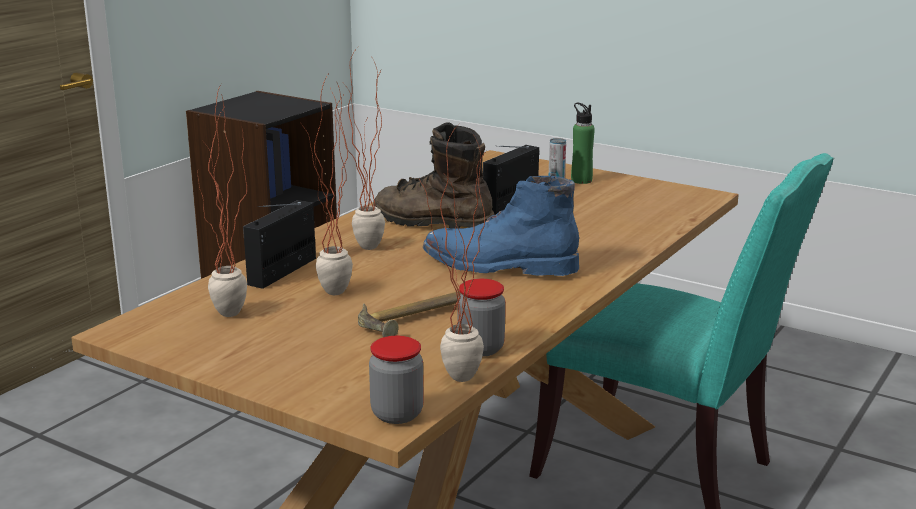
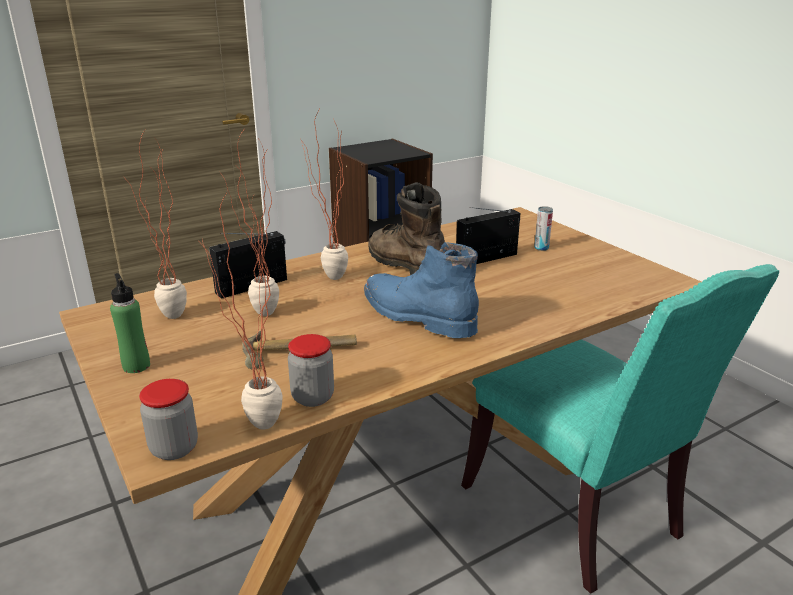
camera: 25 degrees right, 5 degrees up
green bottle [571,103,595,184] -> green bottle moved to [110,273,150,373]

